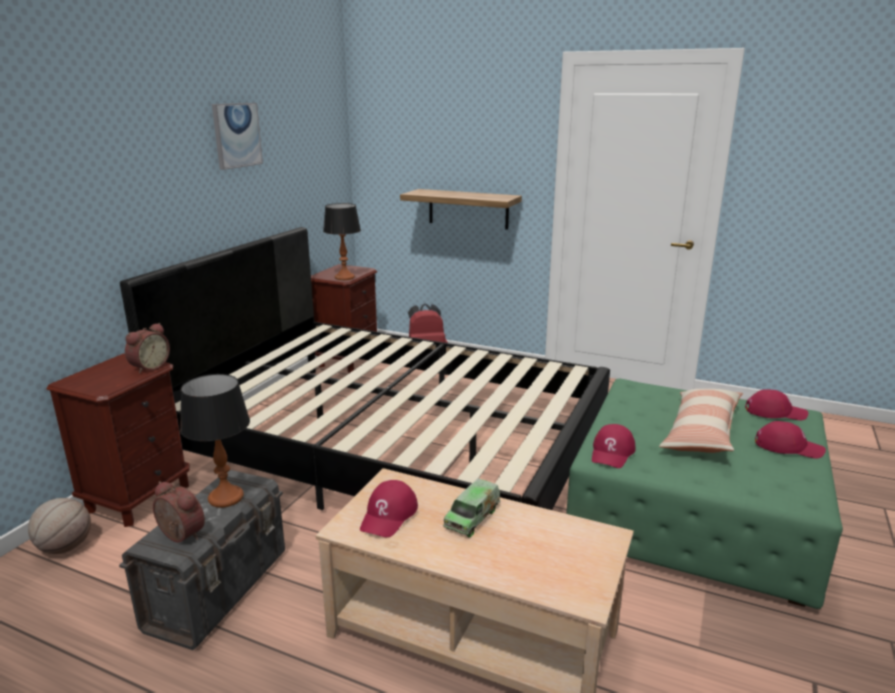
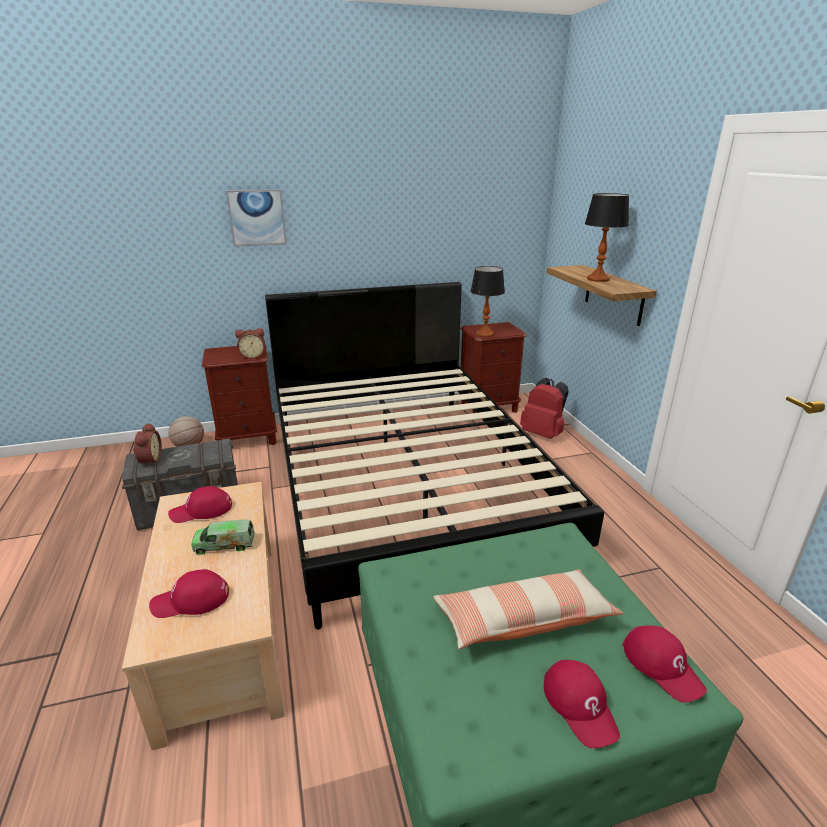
camera: 50 degrees right, 5 degrees up
table lamp [180,374,250,508] -> table lamp moved to [585,193,629,282]
picture [212,103,263,170] -> picture moved to [226,190,287,247]
red cap [592,424,636,468] -> red cap moved to [149,569,229,618]

